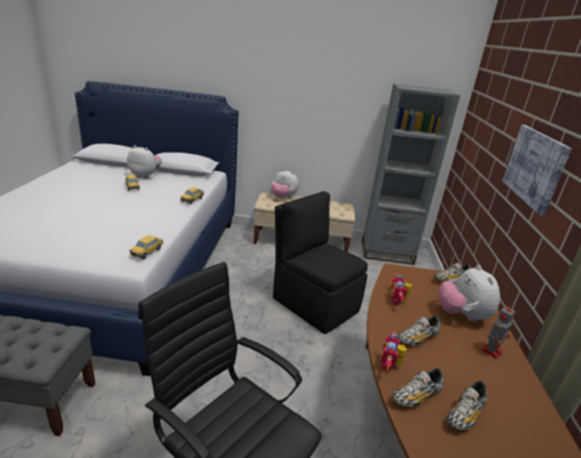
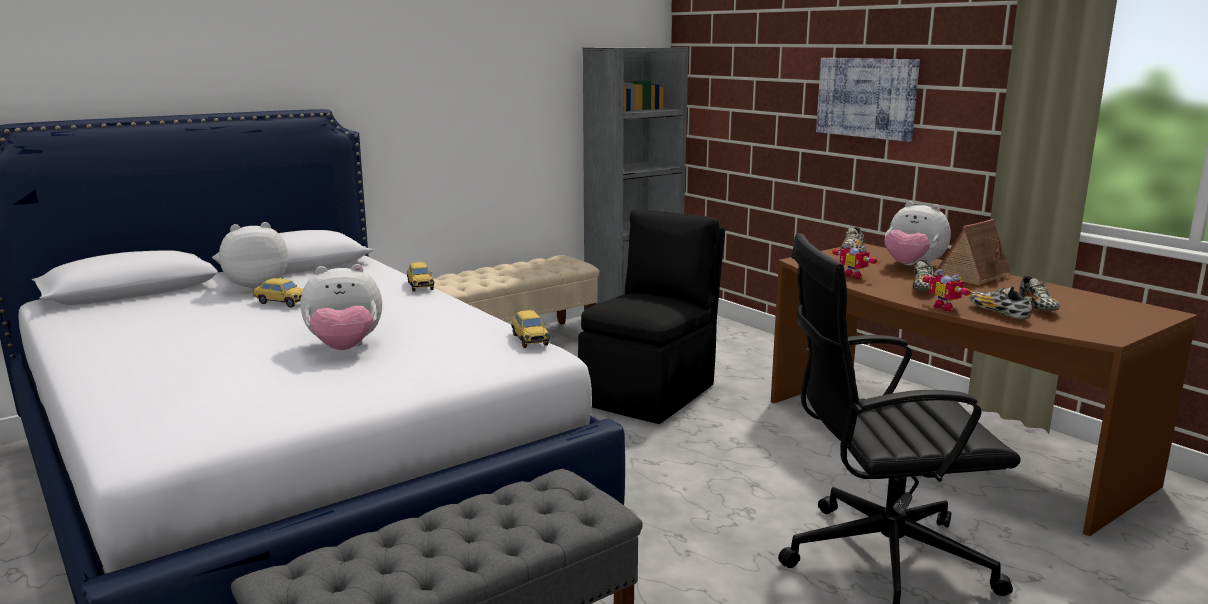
camera: 40 degrees left, 10 degrees down
plush toy [271,169,299,198] -> plush toy moved to [300,264,382,350]
black chair [273,191,368,334] -> black chair turned 120 degrees clockwise [578,208,725,424]
shoe [391,368,444,407] -> shoe turned 135 degrees clockwise [969,287,1032,319]
toy robot [481,304,516,359] -> toy house [937,219,1012,285]

